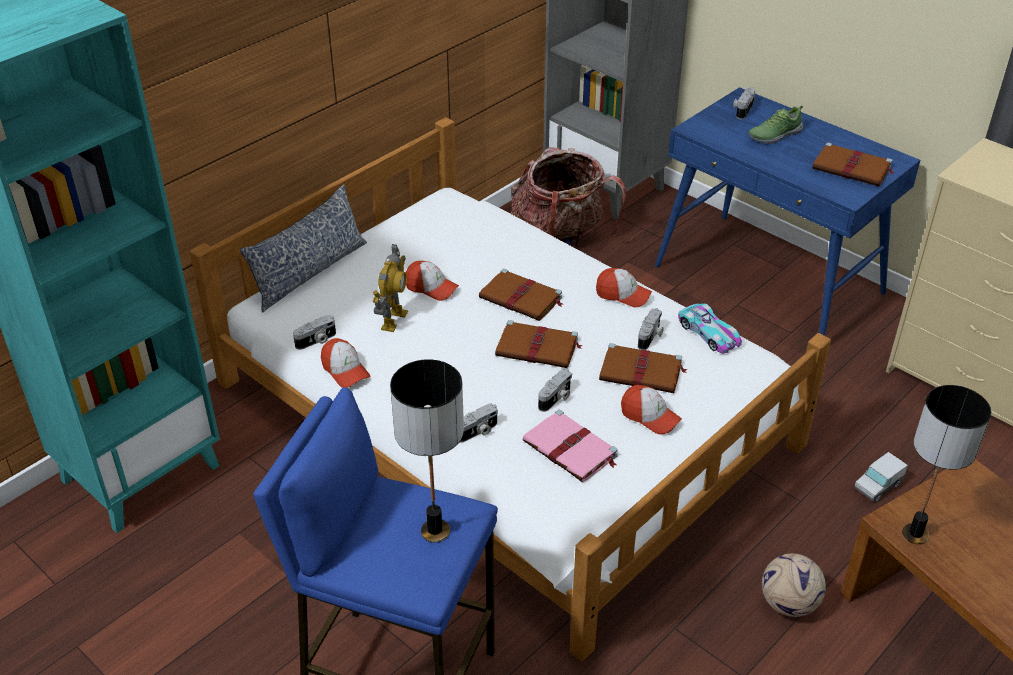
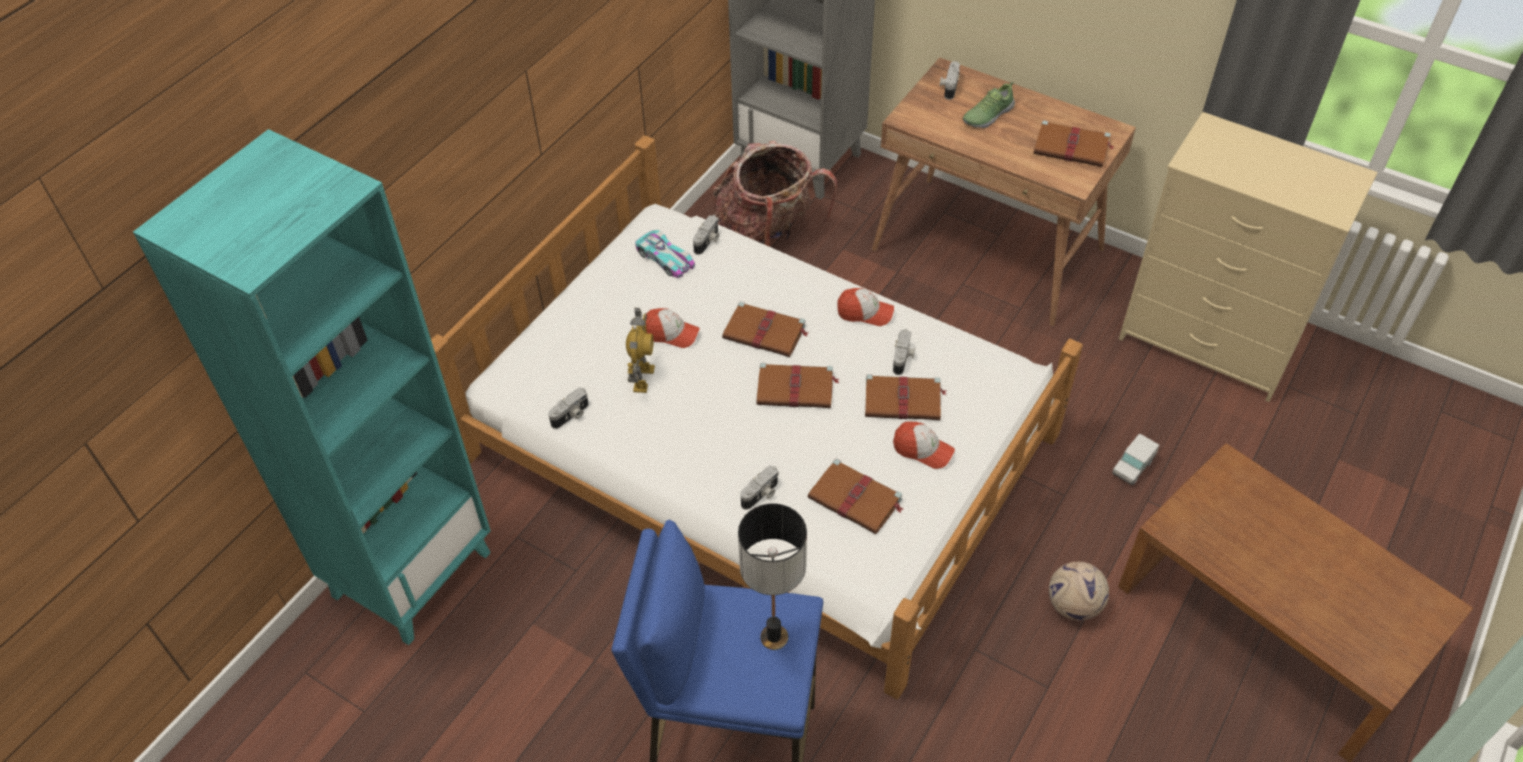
camera: 10 degrees left, 10 degrees up
pillow [240,184,367,312] -> none
cap [321,338,370,388] -> none
pink book [523,410,618,482] -> brown book [808,459,903,534]
camera [538,369,572,412] -> camera moved to [693,215,719,255]
blue desk [655,87,920,336] -> brown desk [872,57,1136,326]
toy car [678,303,742,354] -> toy car moved to [635,230,695,278]
table lamp [902,385,991,544] -> none

